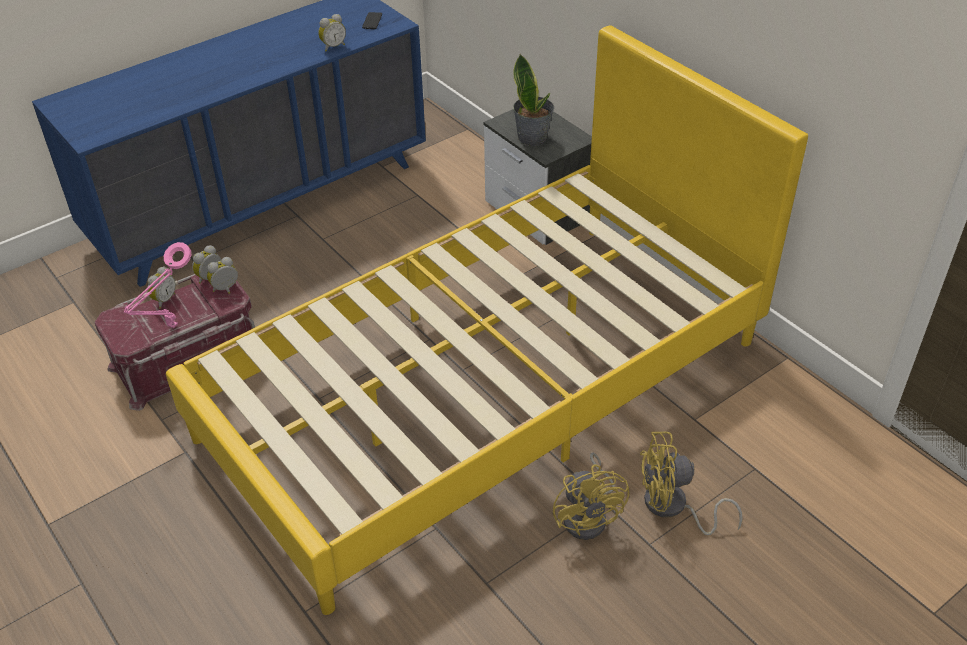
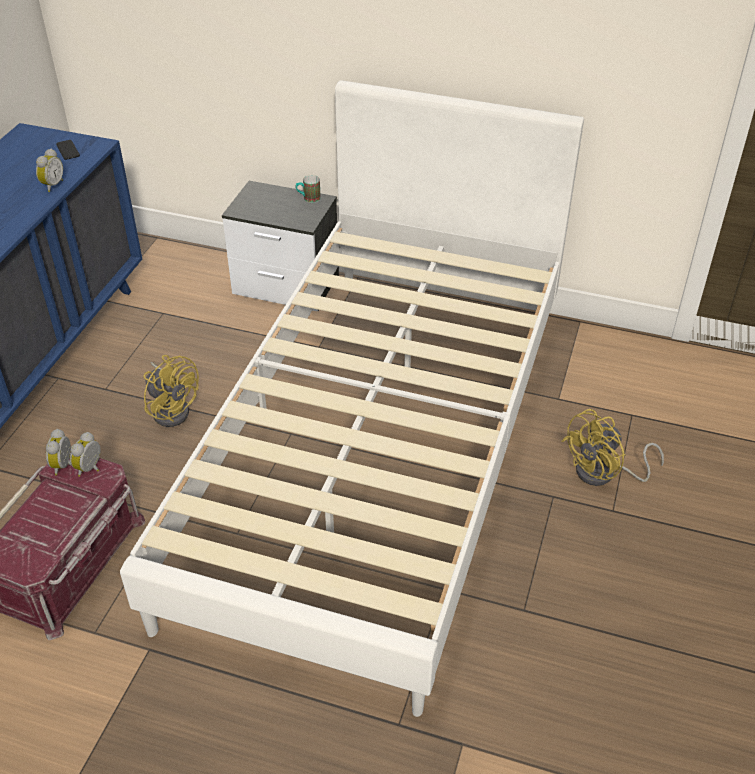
camera: 35 degrees left, 0 degrees up
pink table lamp [124,242,191,328] -> none
alarm clock [147,266,176,309] -> none
yellow bed [166,26,808,615] -> white bed [120,80,584,717]
potted plant [513,54,554,146] -> none
yellow fan [553,452,629,540] -> yellow fan moved to [143,355,199,427]
none -> mug [296,175,321,203]

